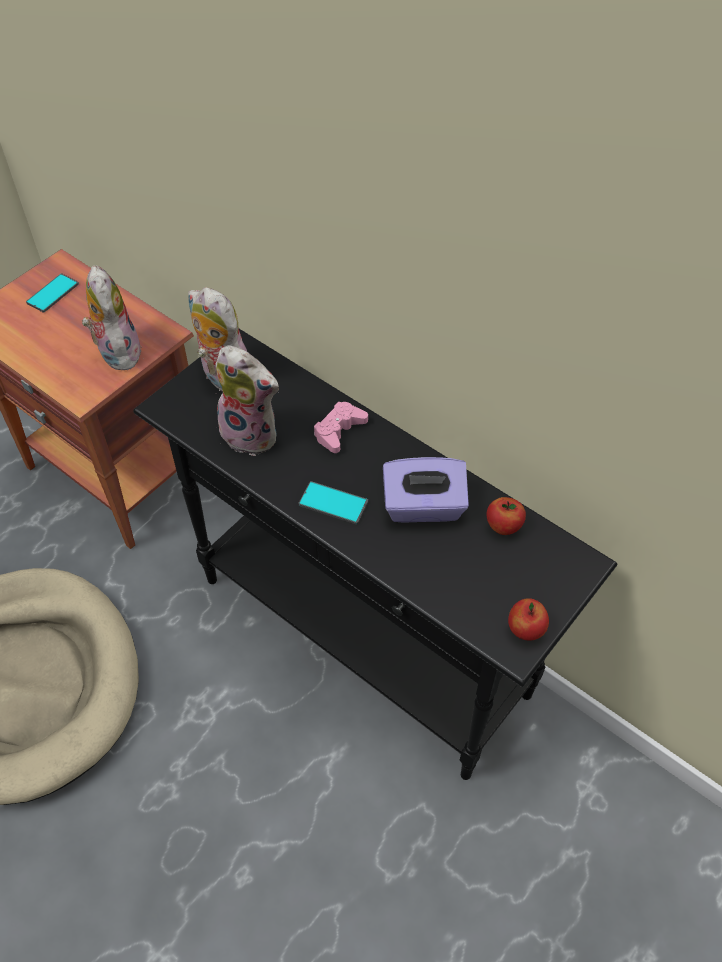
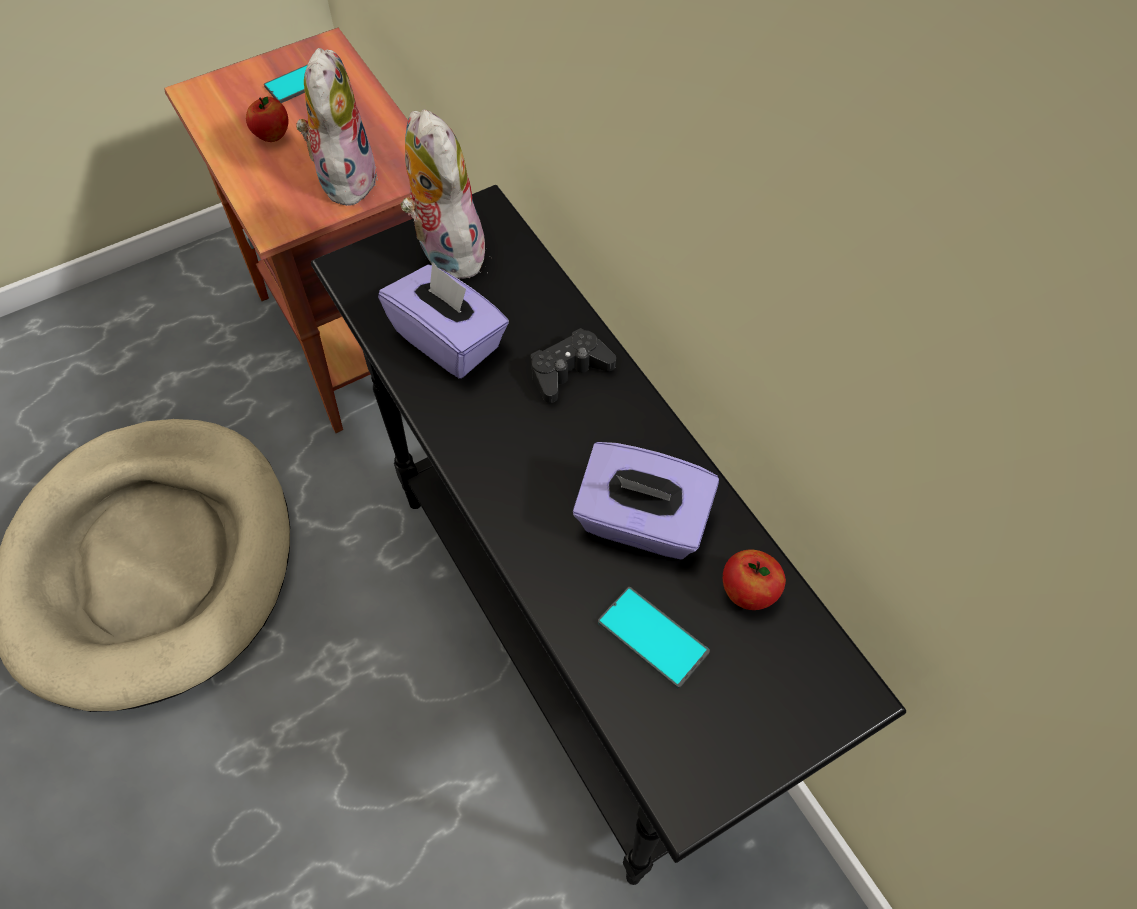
camera: 20 degrees right, 5 degrees up
plush toy [215,346,279,456] -> purple tissue box [378,261,509,379]
phone [299,481,368,525] -> phone moved to [598,587,710,689]
pink game controller [314,402,368,453] -> black game controller [530,328,616,403]
apple [508,598,549,641] -> apple moved to [246,97,288,142]

